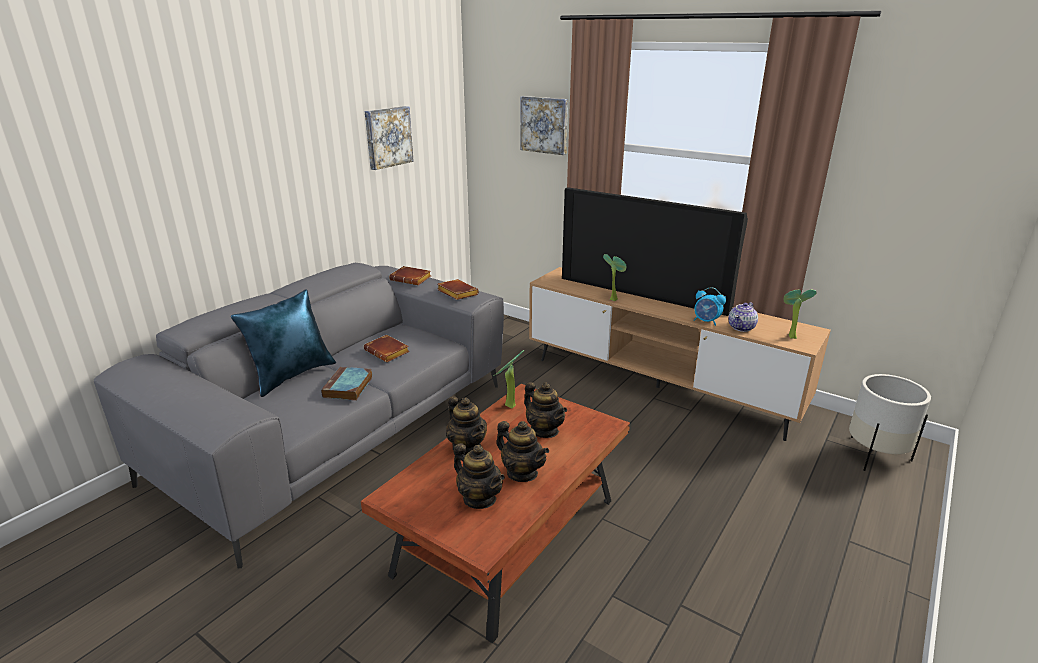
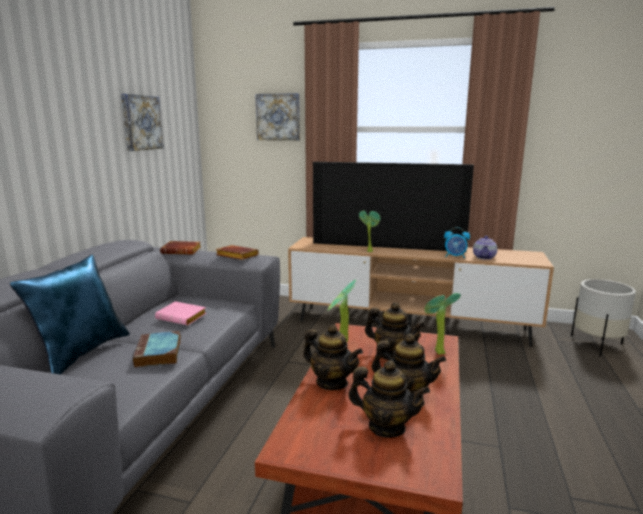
camera: 20 degrees left, 10 degrees down
brown book [364,335,409,362] -> pink book [155,301,206,325]
potted plant [784,289,817,339] -> potted plant moved to [424,293,461,355]

